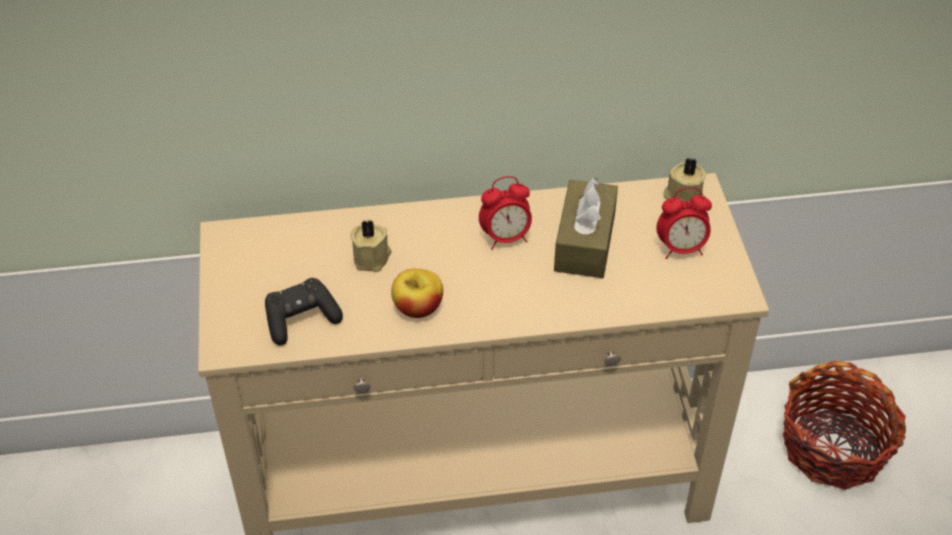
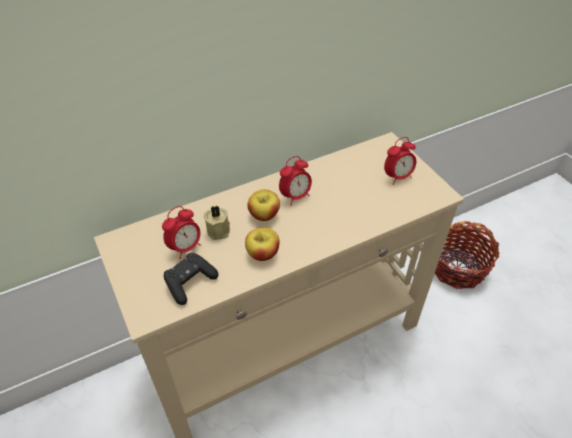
camera: 20 degrees left, 0 degrees up
brown tissue box [554,178,618,278] -> none
beige candle [663,158,706,201] -> none
none -> alarm clock [162,206,201,259]
none -> apple [247,189,280,221]

